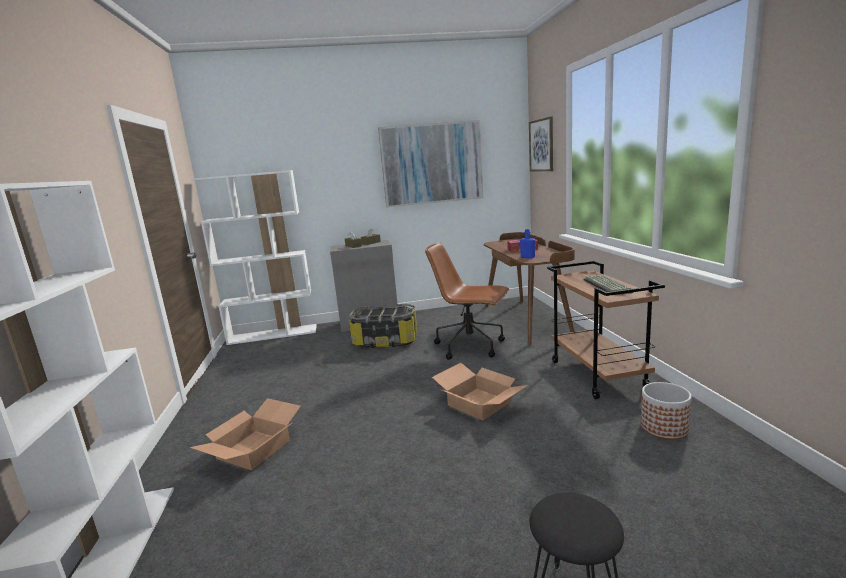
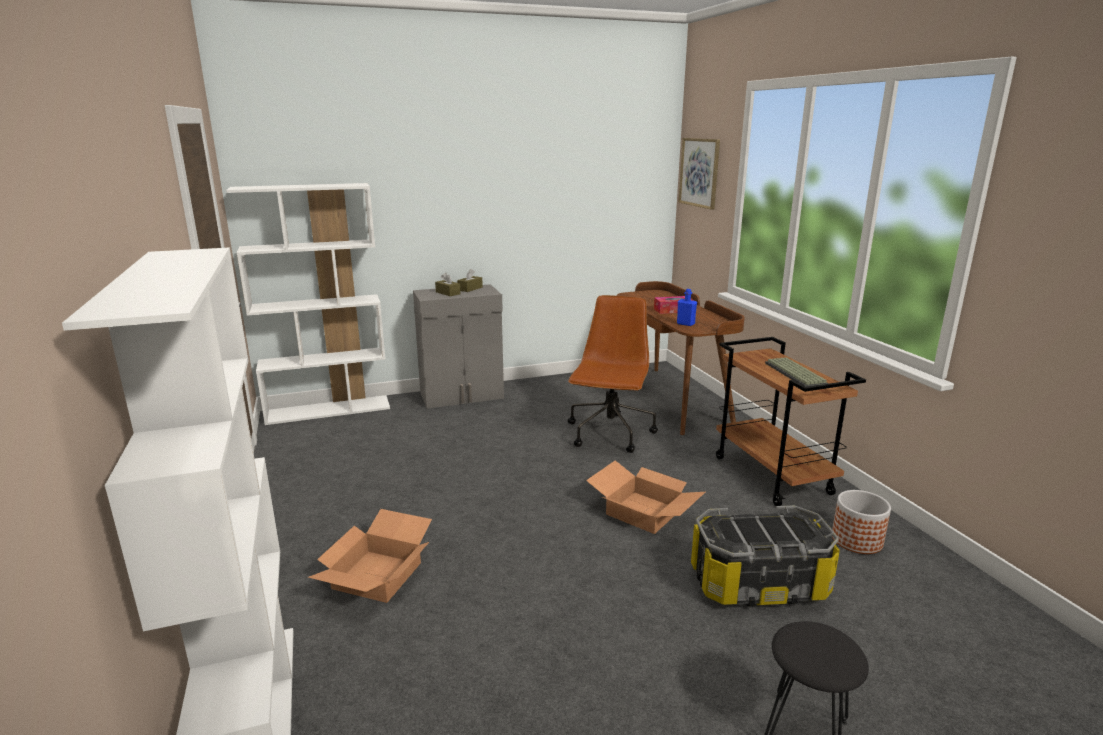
camera: 10 degrees left, 5 degrees up
storage box [349,304,417,348] -> storage box moved to [691,505,840,606]
picture [378,120,483,208] -> none
brown office chair [425,242,509,360] -> brown office chair turned 90 degrees clockwise [568,295,658,453]

